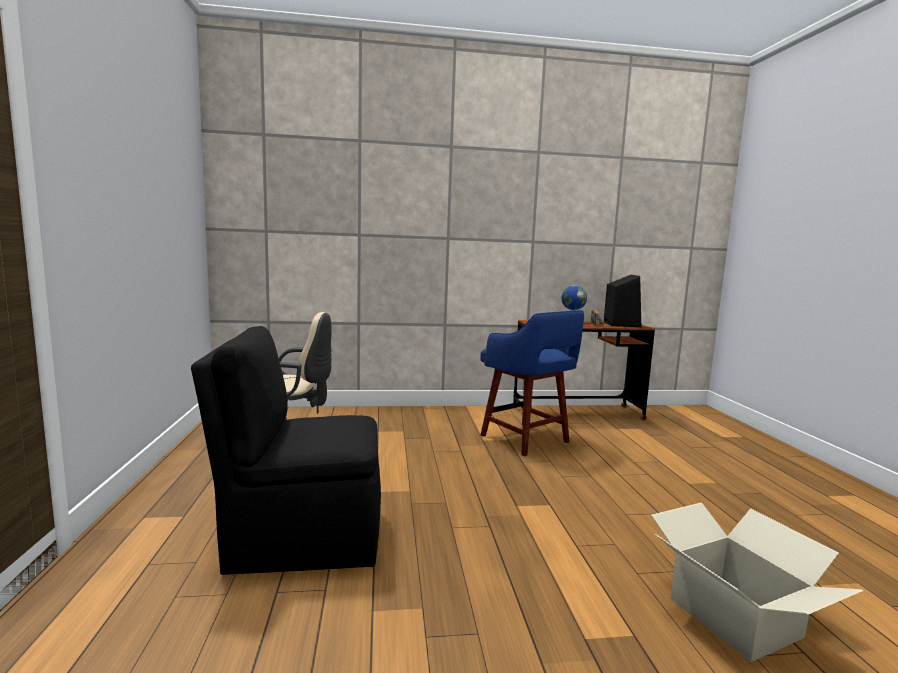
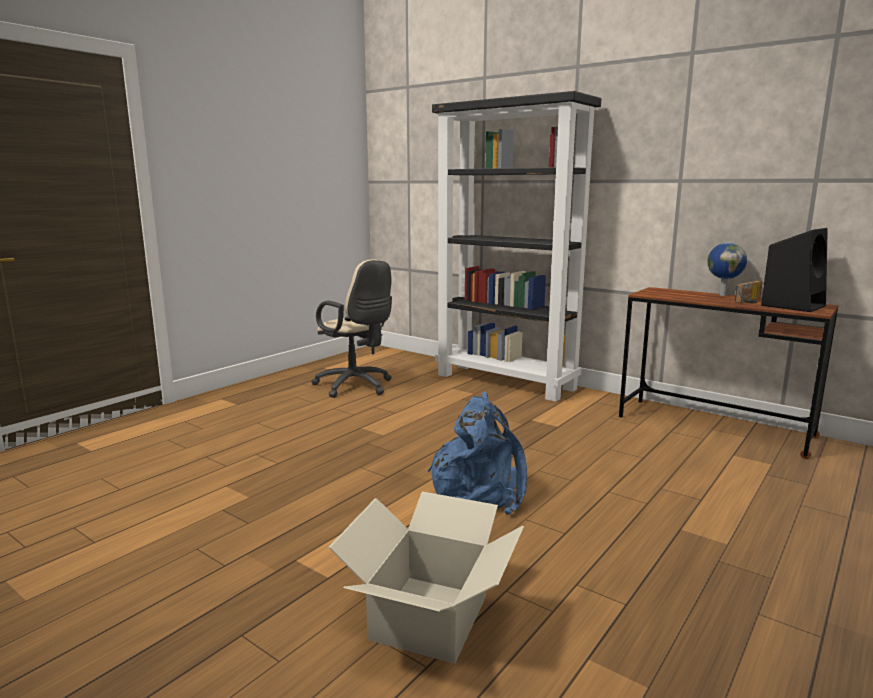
camera: 45 degrees right, 5 degrees up
black chair [191,326,381,575] -> none
blue stool [480,310,584,456] -> none
none -> blue backpack [428,392,527,515]
none -> black bookcase [432,91,601,402]

